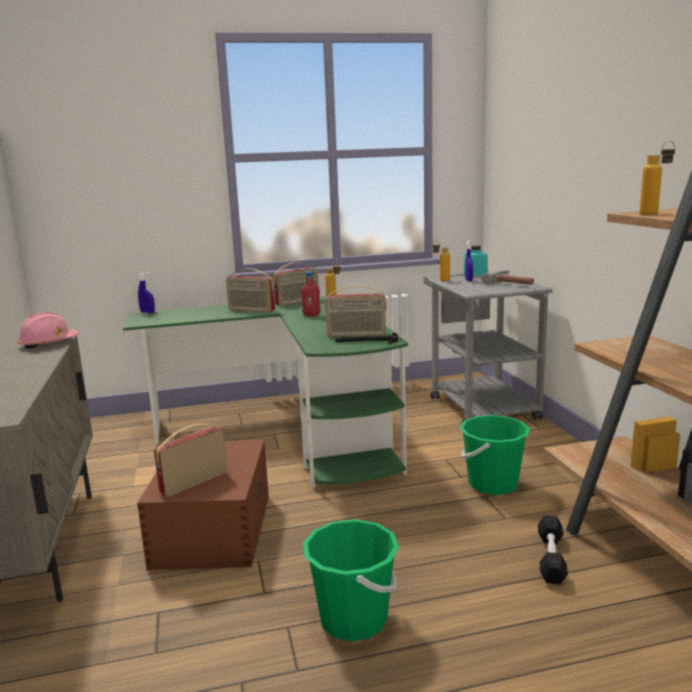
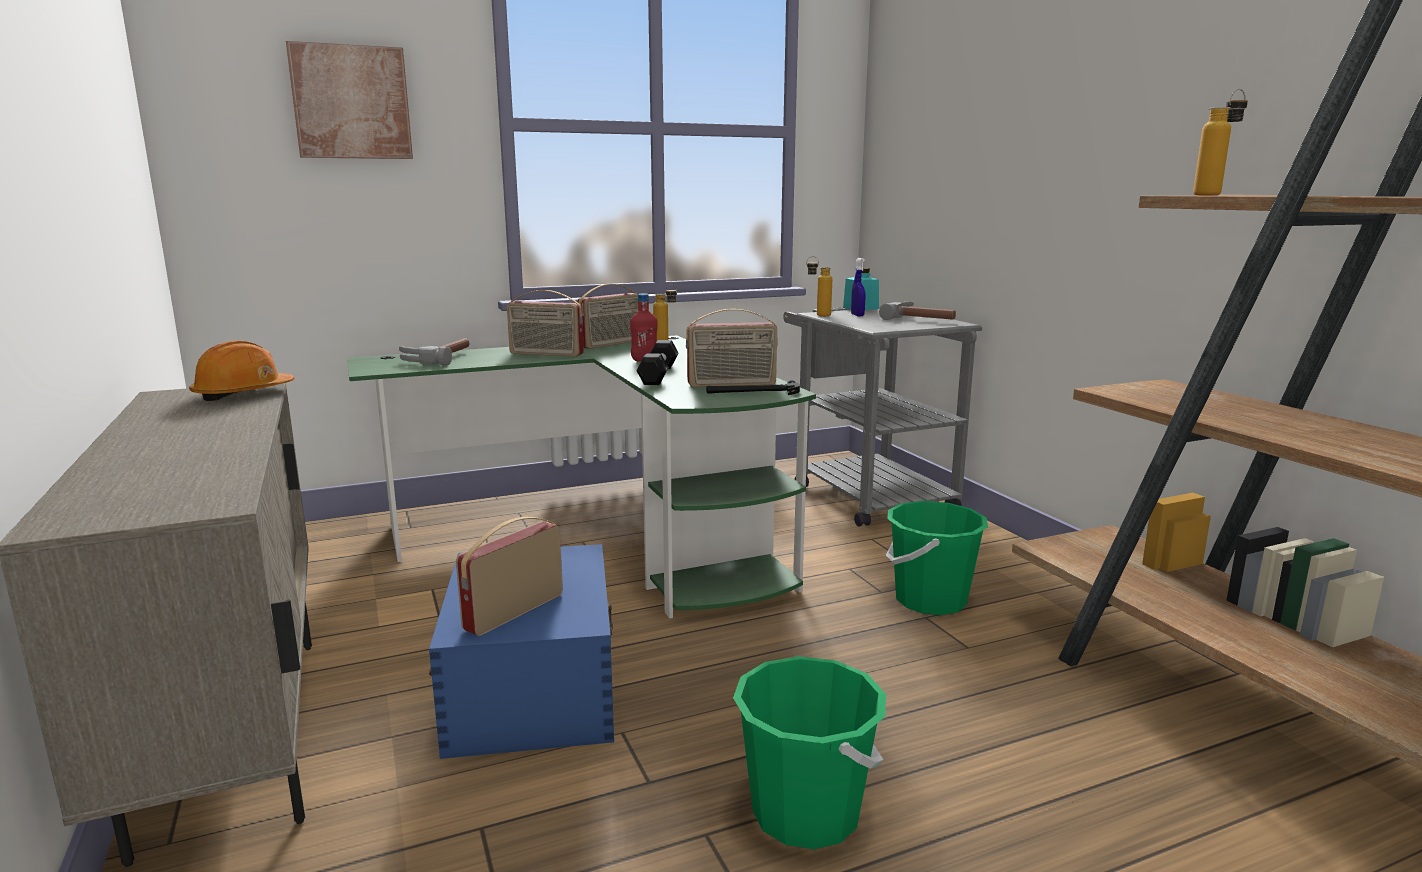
camera: 10 degrees left, 0 degrees up
pink hard hat [17,312,79,349] -> orange hard hat [189,340,295,401]
brown storage box [137,440,269,570] -> blue storage box [429,544,614,759]
blue spray bottle [138,272,155,313] -> none
black dumbbell [538,515,568,585] -> black dumbbell moved to [636,340,679,385]
none -> picture [286,41,413,159]
none -> hammer [399,338,469,365]

